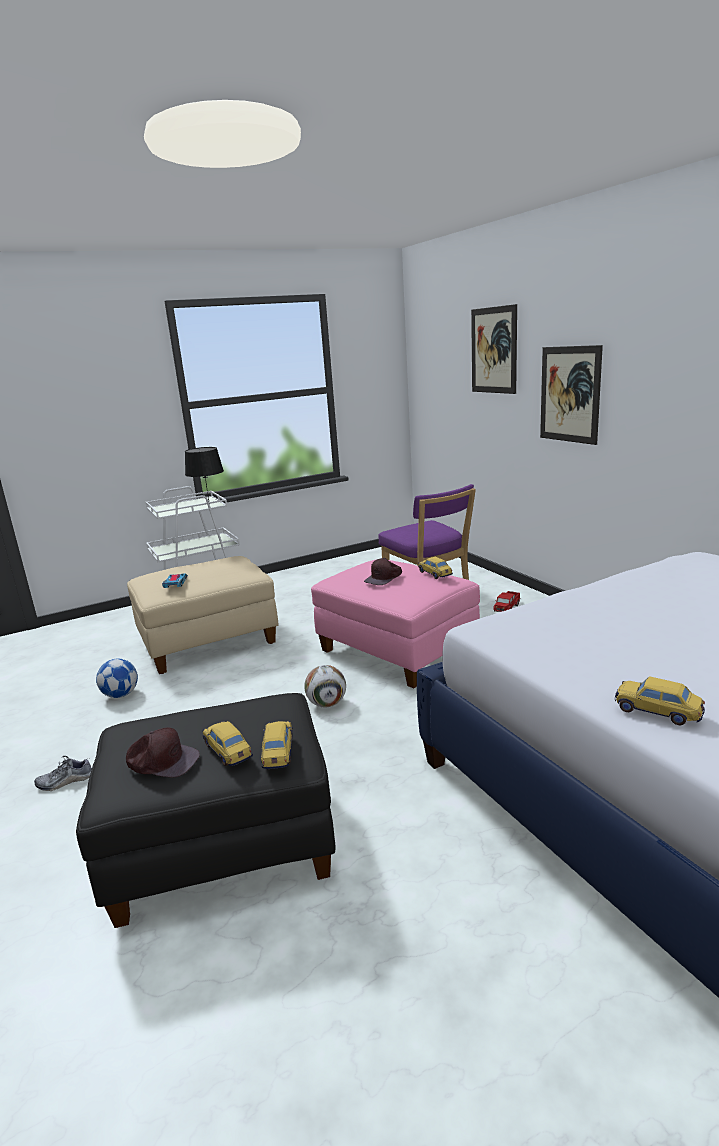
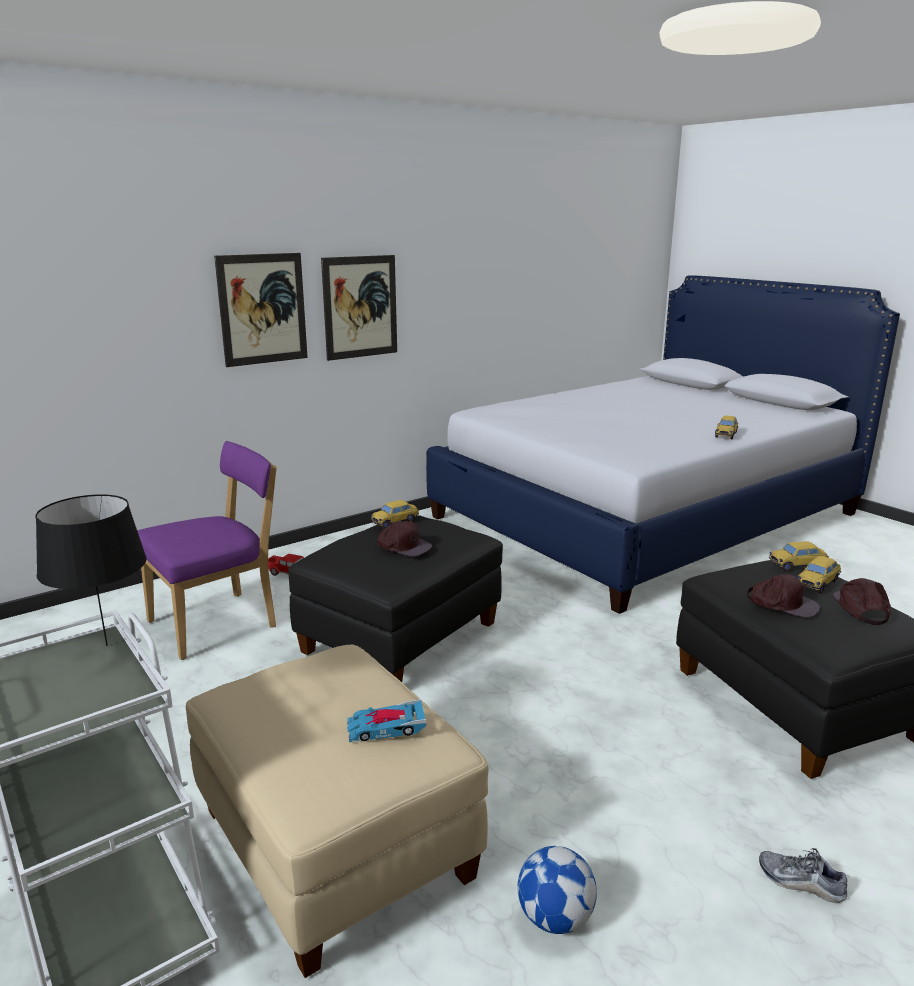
camera: 100 degrees left, 0 degrees up
shoe [34,756,92,791] -> shoe turned 150 degrees clockwise [759,848,848,903]
football [304,665,346,707] -> none
pink ottoman [311,559,480,688] -> black ottoman [288,515,503,682]
picture [471,304,517,394] -> picture moved to [321,255,397,361]
none -> brown cap [747,574,820,618]

